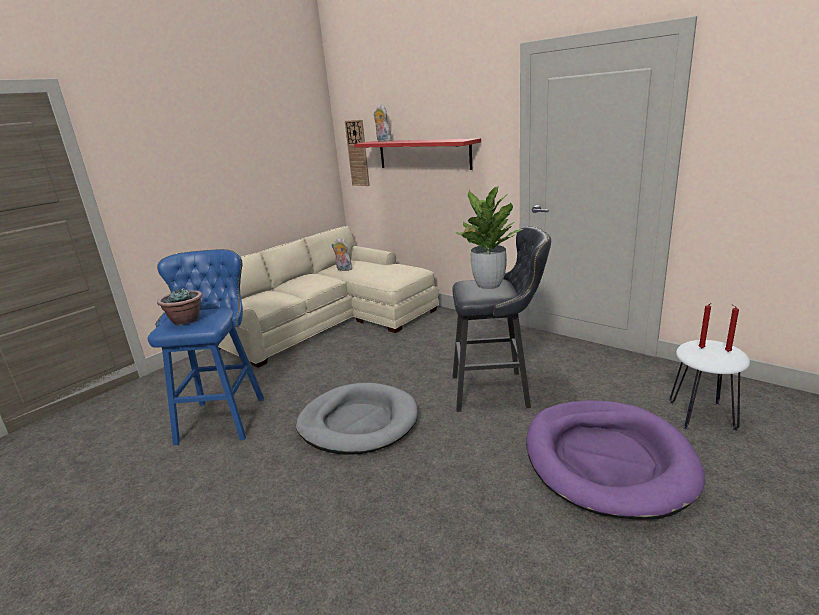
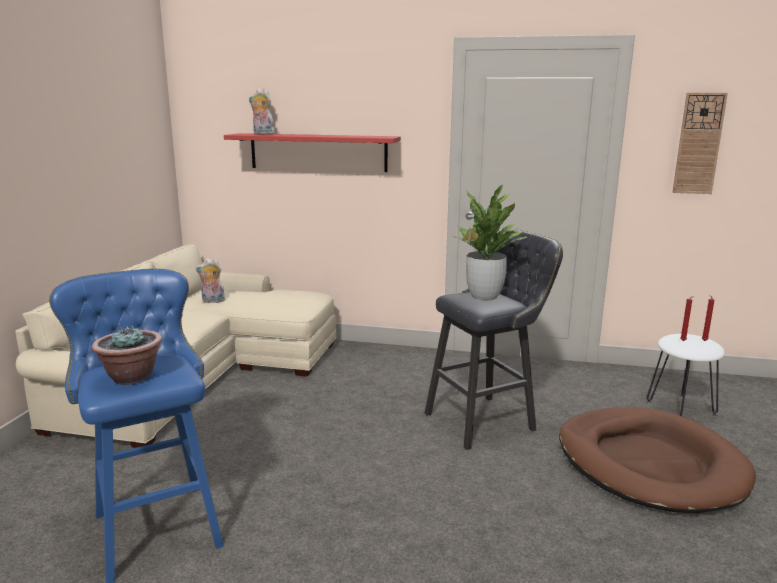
camera: 30 degrees left, 5 degrees down
grey dog bed [296,383,418,455] -> none
wall clock [345,120,370,186] -> wall clock moved to [673,93,728,194]
purple dog bed [526,400,705,520] -> brown dog bed [559,407,756,513]

